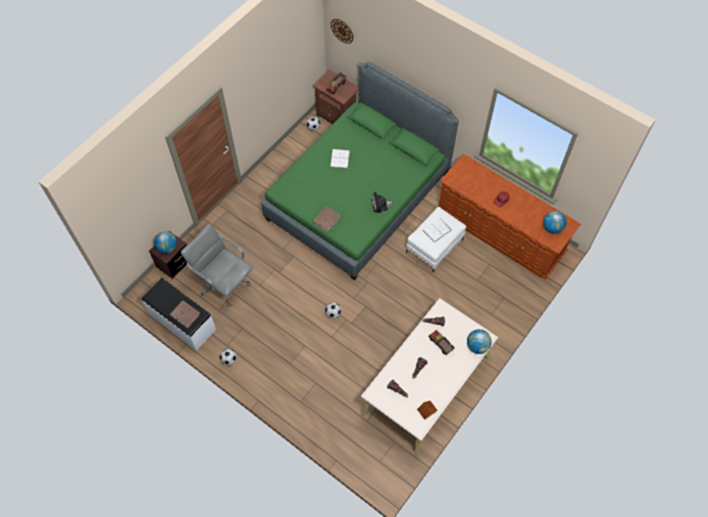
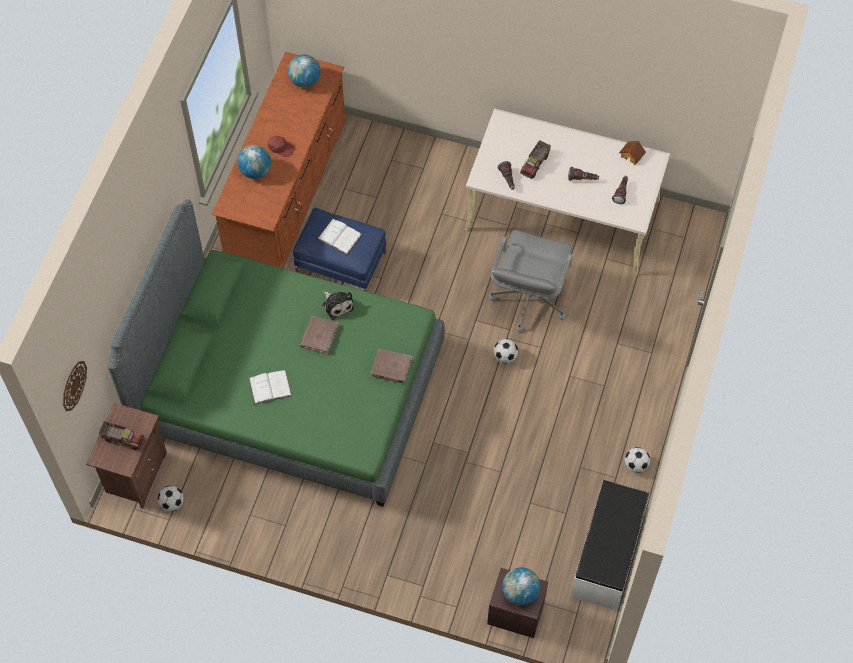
camera: 110 degrees left, 0 degrees up
brown book [170,301,200,328] -> brown book moved to [300,316,339,355]
grey office chair [181,223,253,307] -> grey office chair moved to [489,230,573,332]
white ottoman [406,207,466,273] -> blue ottoman [293,208,386,291]
globe [467,329,492,354] -> globe moved to [237,145,271,179]

